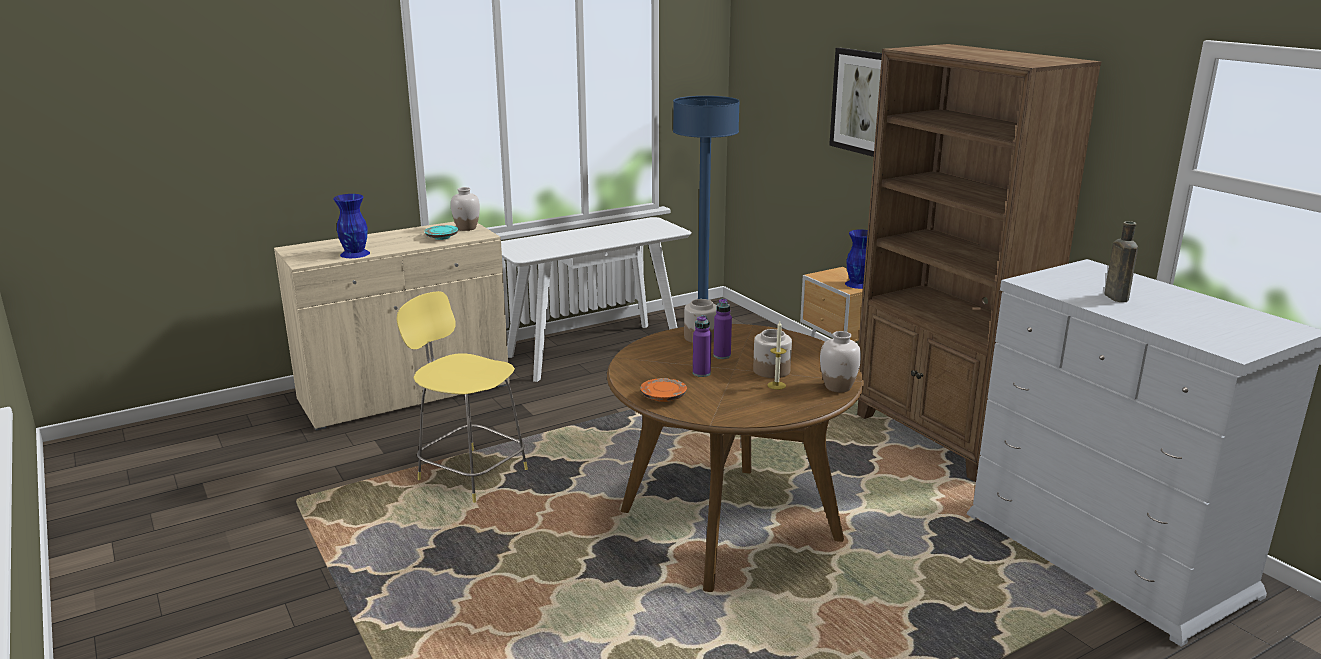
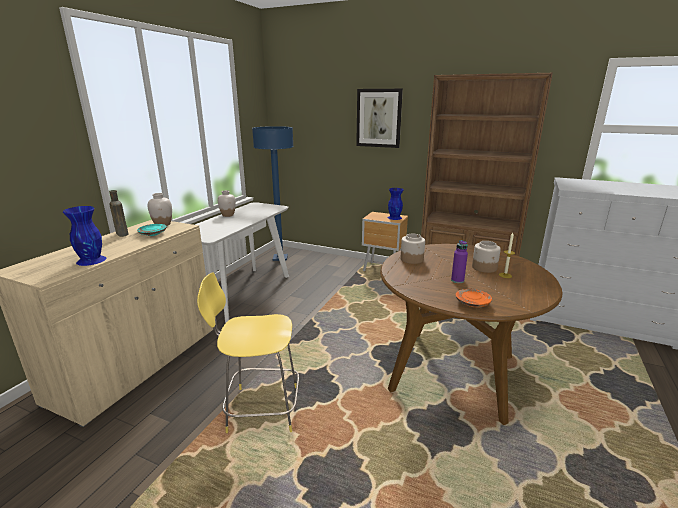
camera: 35 degrees left, 0 degrees up
purple bottle [713,299,732,359] -> none
white vase [820,331,861,392] -> white vase moved to [218,190,236,217]
brown bottle [1104,221,1138,302] -> brown bottle moved to [109,190,129,237]

